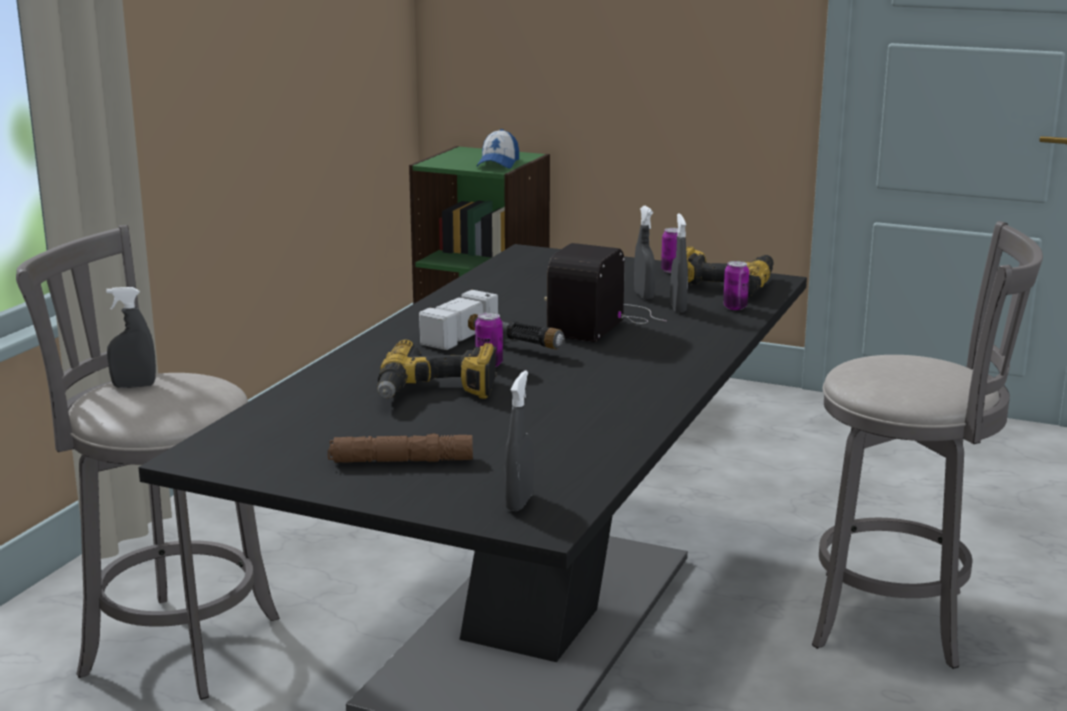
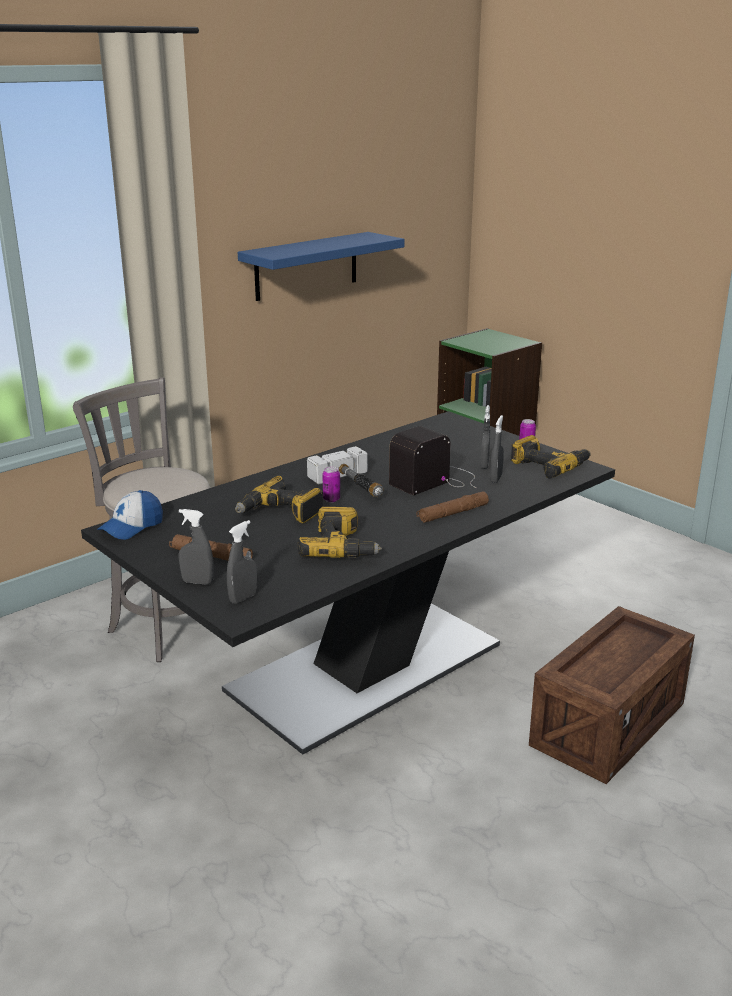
camera: 25 degrees right, 5 degrees up
grey spray bottle [106,287,156,388] -> grey spray bottle moved to [179,509,214,585]
cap [476,129,519,169] -> cap moved to [97,490,163,540]
can [723,261,749,310] -> none
grey stool [812,221,1043,669] -> crate [529,606,695,784]
none -> blue shelf [238,232,405,301]
none -> power drill [297,507,382,558]
none -> brown flashlight [416,492,489,523]

